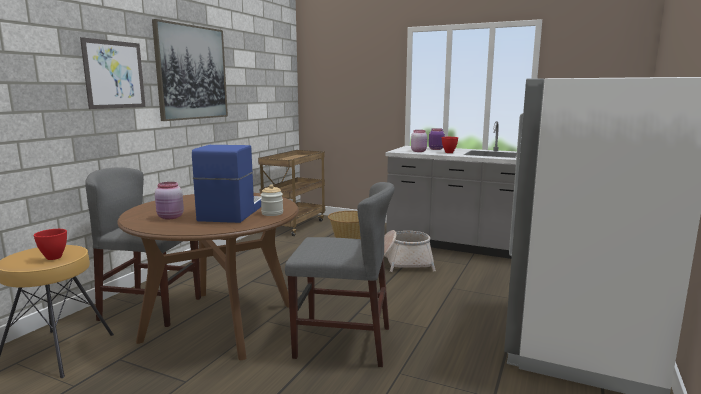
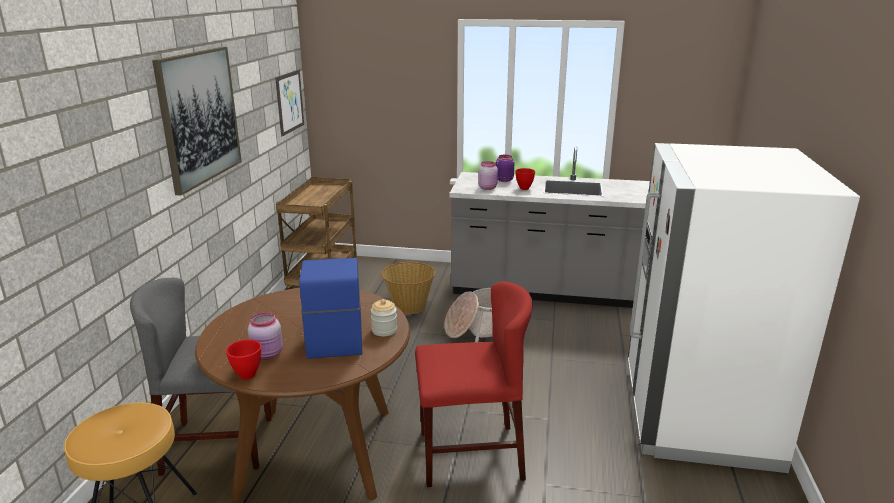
camera: 15 degrees left, 10 degrees up
red bowl [34,229,67,260] -> red bowl moved to [226,339,261,379]
picture [80,37,145,109] -> picture moved to [275,70,304,136]
grey chair [285,182,395,367] -> red chair [415,281,533,487]

